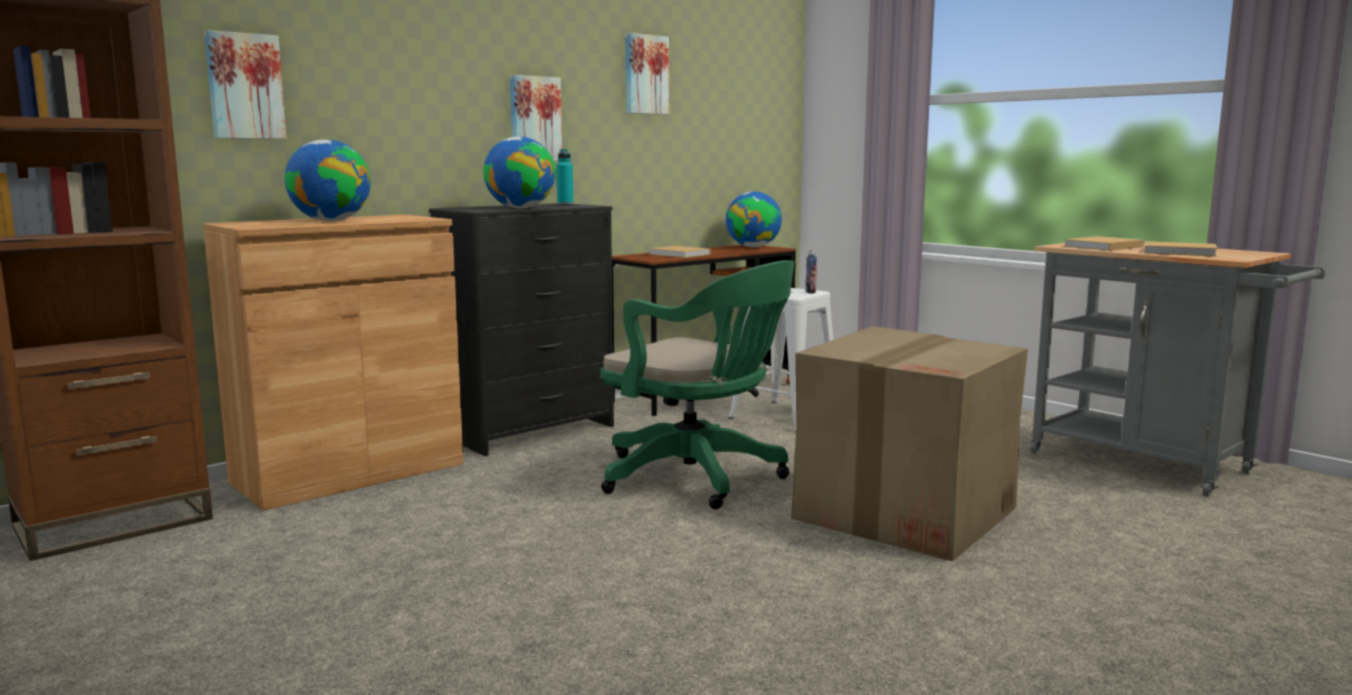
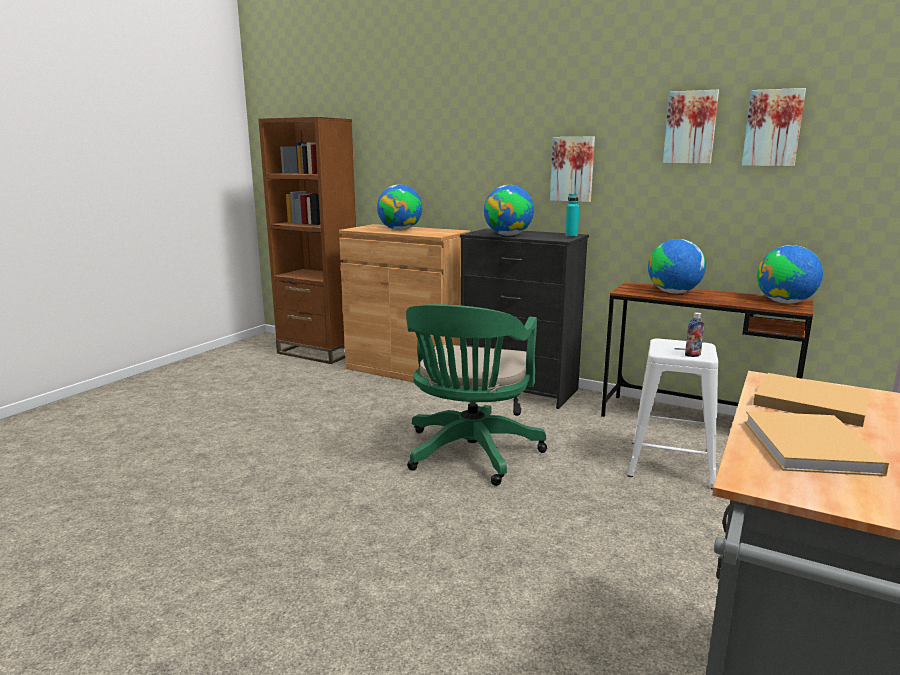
camera: 70 degrees right, 5 degrees up
picture [204,30,287,139] -> picture moved to [742,88,806,166]
beige book [649,246,711,258] -> globe [648,239,706,294]
cardboard box [791,326,1028,561] -> none

